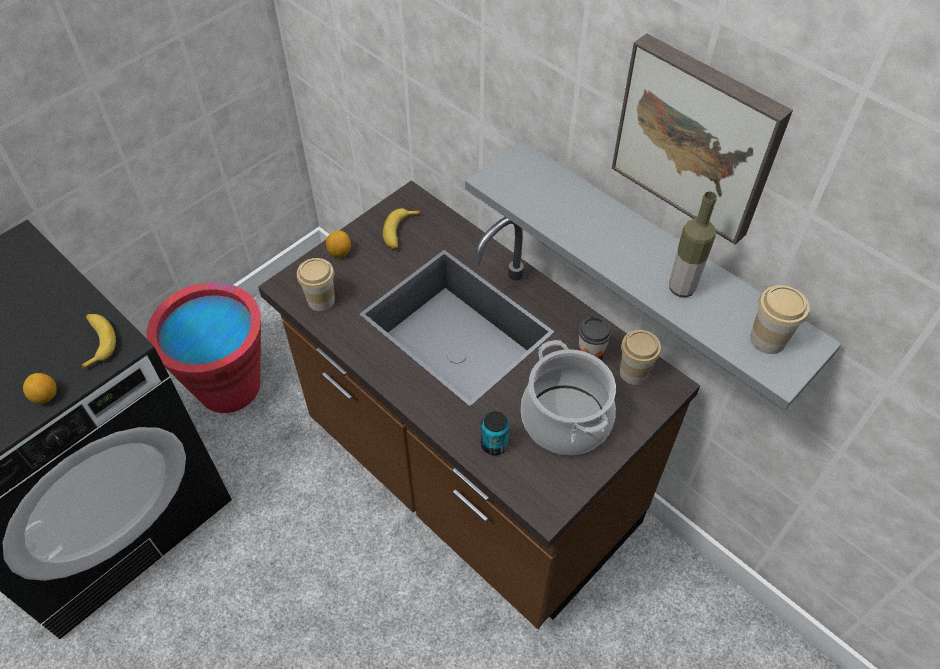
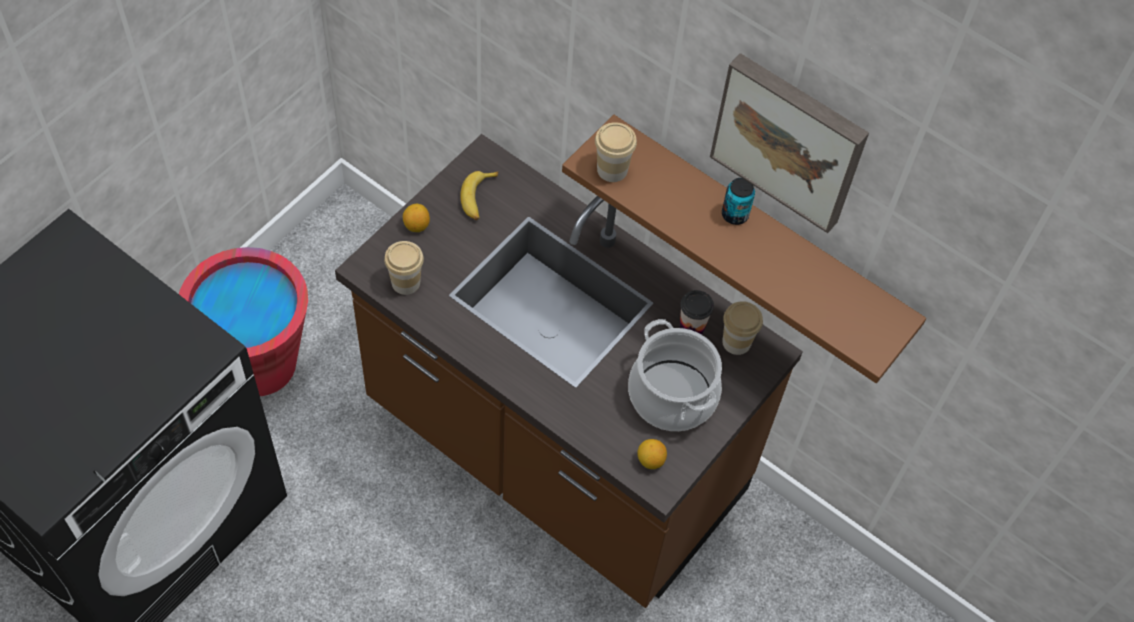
camera: 10 degrees left, 5 degrees up
lemon [23,373,57,404] -> lemon moved to [637,439,667,469]
banana [82,314,116,370] -> none
grey shelf [465,140,841,410] -> brown shelf [562,115,926,383]
can [481,411,509,455] -> can moved to [722,178,755,225]
bottle [669,191,717,297] -> none
cup [750,285,809,354] -> cup moved to [595,122,637,182]

